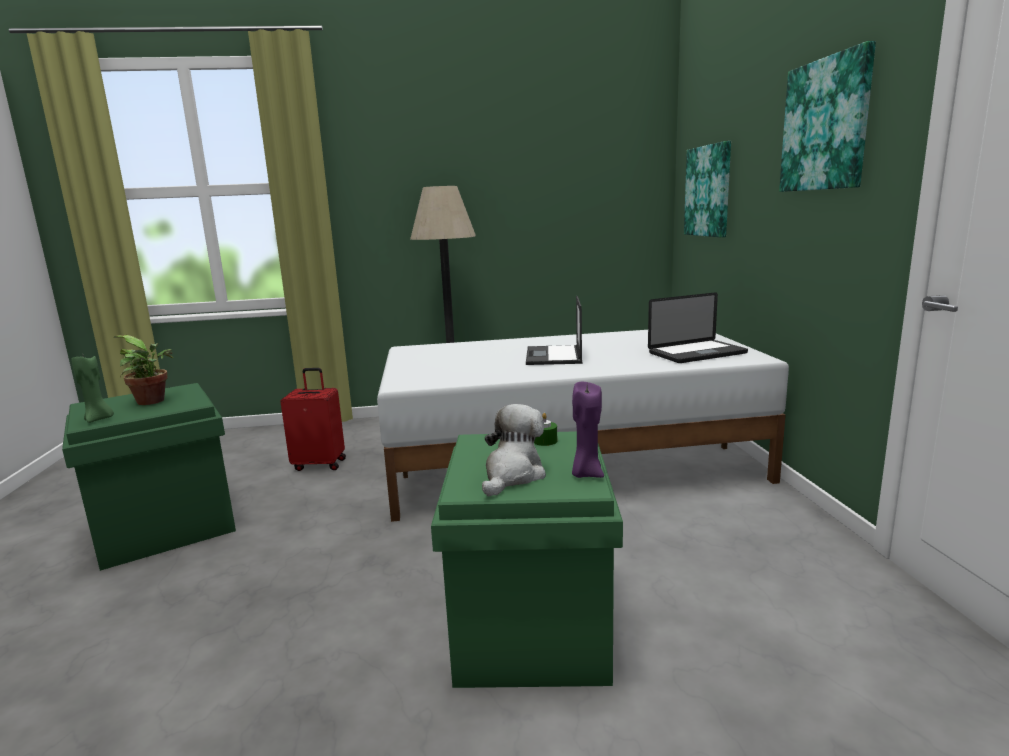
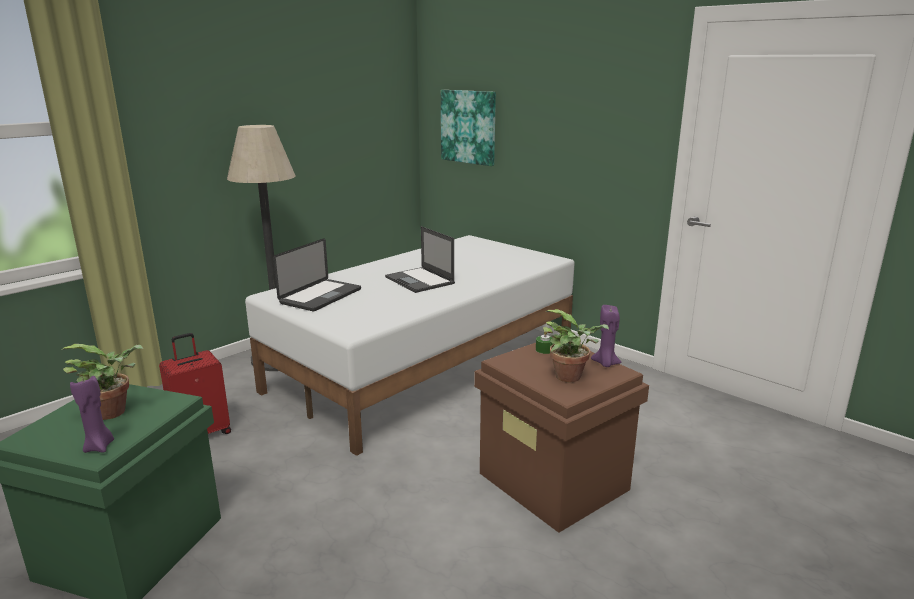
camera: 40 degrees left, 5 degrees up
green candle [71,356,114,423] -> purple candle [70,376,114,453]
green storage box [431,431,623,688] -> brown storage box [474,337,649,533]
plush toy [482,404,546,497] -> potted plant [543,309,609,382]
laptop [648,293,748,363] -> laptop moved to [273,238,361,312]
picture [779,41,876,192] -> none

